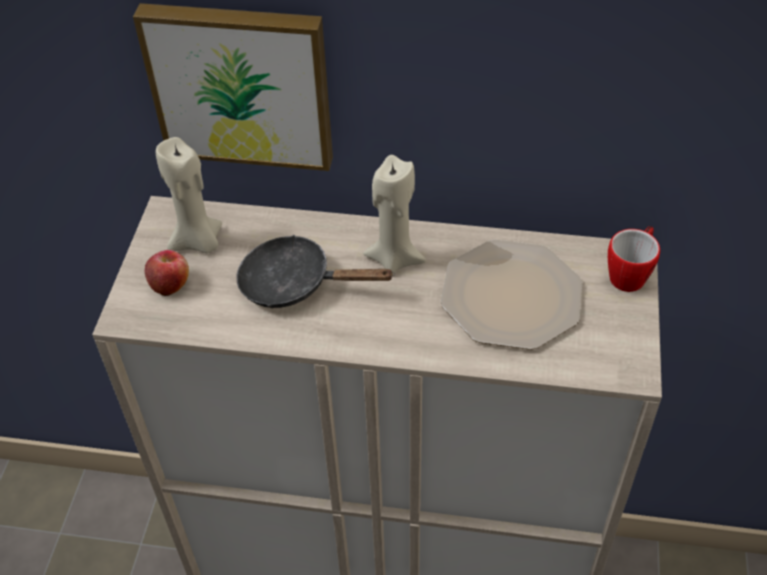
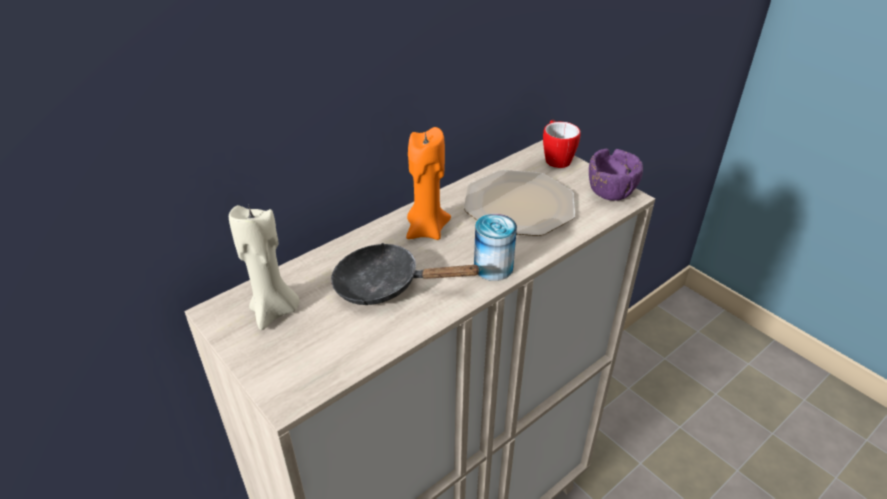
camera: 50 degrees left, 10 degrees down
picture [133,3,333,171] -> none
apple [144,250,189,296] -> none
black frying pan [236,235,395,308] -> black frying pan turned 45 degrees clockwise [331,243,481,305]
beige candle [363,155,426,275] -> orange candle [406,127,451,240]
none -> can [474,214,517,281]
none -> purple bowl [589,149,643,201]

